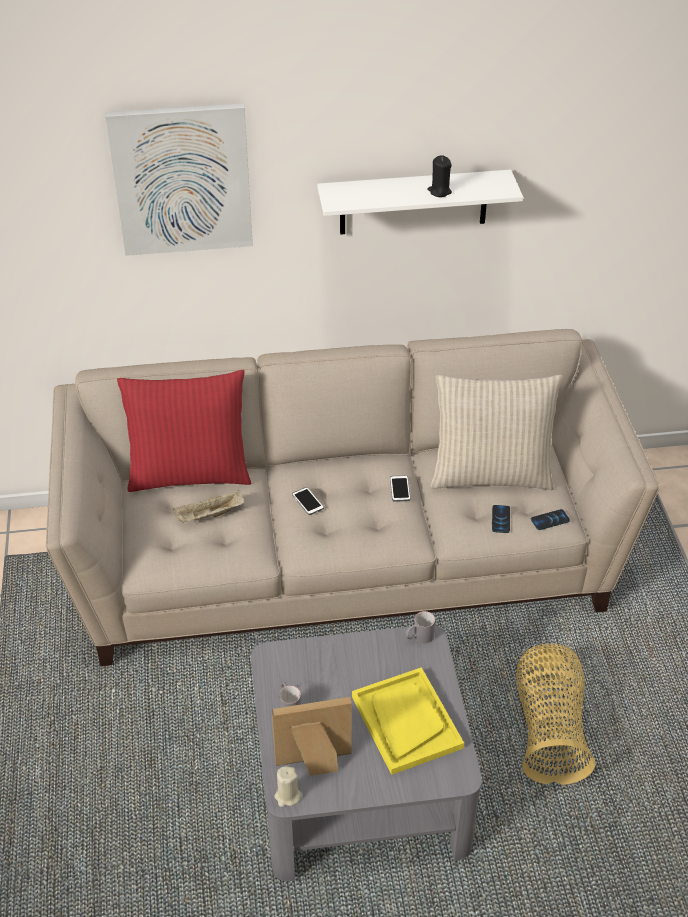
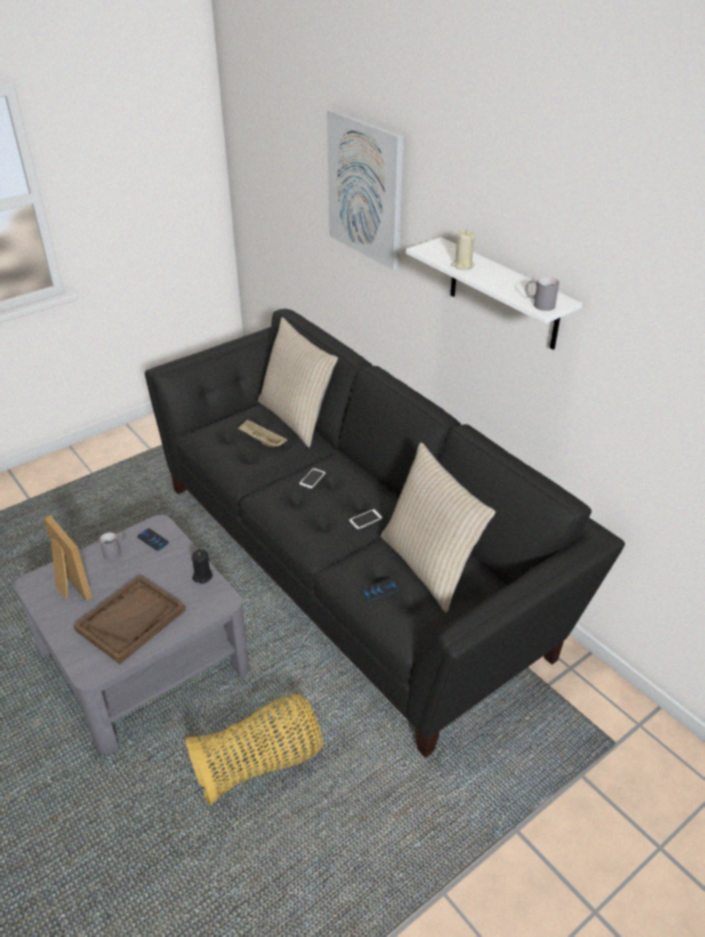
camera: 60 degrees right, 5 degrees down
beige sofa [46,329,660,666] -> black sofa [145,309,625,758]
red pillow [117,370,252,492] -> beige pillow [258,317,338,447]
beige candle [274,766,302,807] -> beige candle moved to [451,229,476,270]
yellow tray [352,667,464,775] -> brown tray [73,575,186,664]
grey mug [405,611,435,644] -> grey mug moved to [525,277,559,311]
black candle [428,155,452,197] -> black candle moved to [192,549,213,584]
phone [531,509,570,530] -> phone moved to [137,528,169,551]

